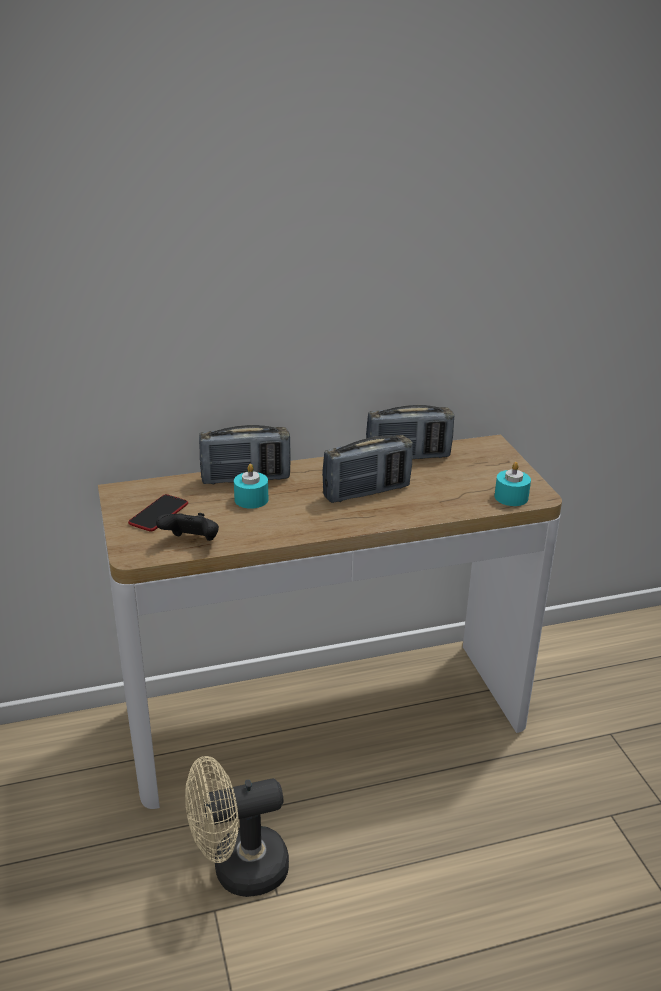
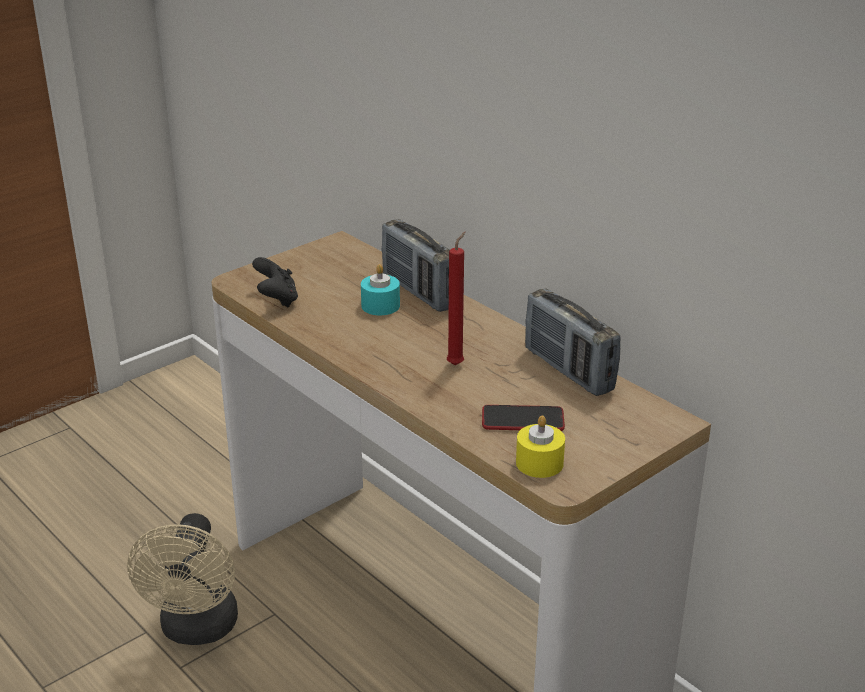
camera: 65 degrees right, 0 degrees up
phone [128,494,188,531] -> phone moved to [482,405,565,431]
beige fan [185,756,289,897] -> beige fan turned 135 degrees counterclockwise [127,513,238,645]
radio [322,435,413,503] -> red candle [447,232,465,365]
turquoise candle [495,462,531,506] -> yellow candle [516,415,565,478]

